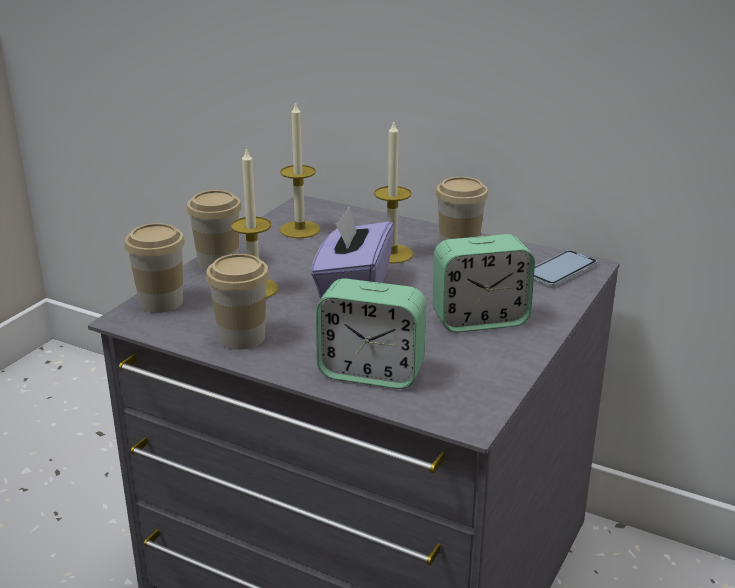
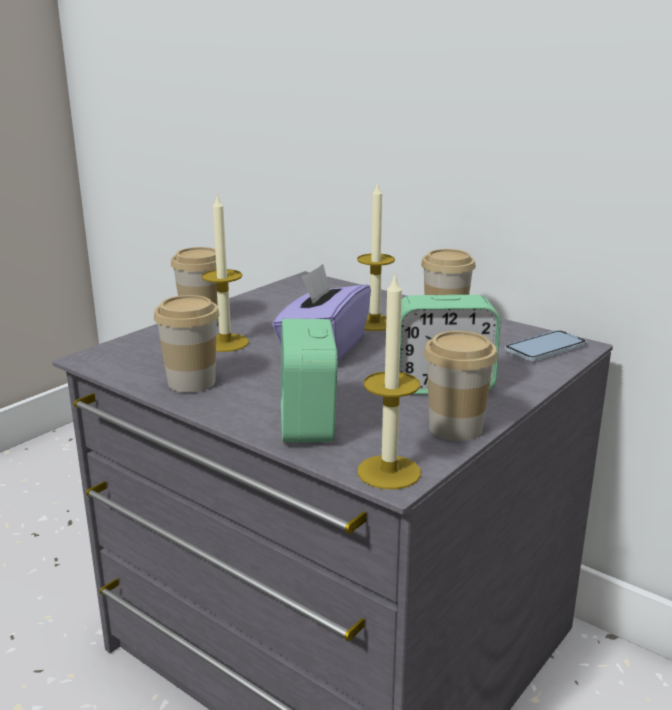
camera: 10 degrees right, 5 degrees down
cup [125,223,185,313] -> cup moved to [424,331,498,441]
candle [280,101,320,238] -> candle moved to [358,272,421,489]
alarm clock [316,278,426,389] -> alarm clock turned 60 degrees clockwise [281,318,338,443]

